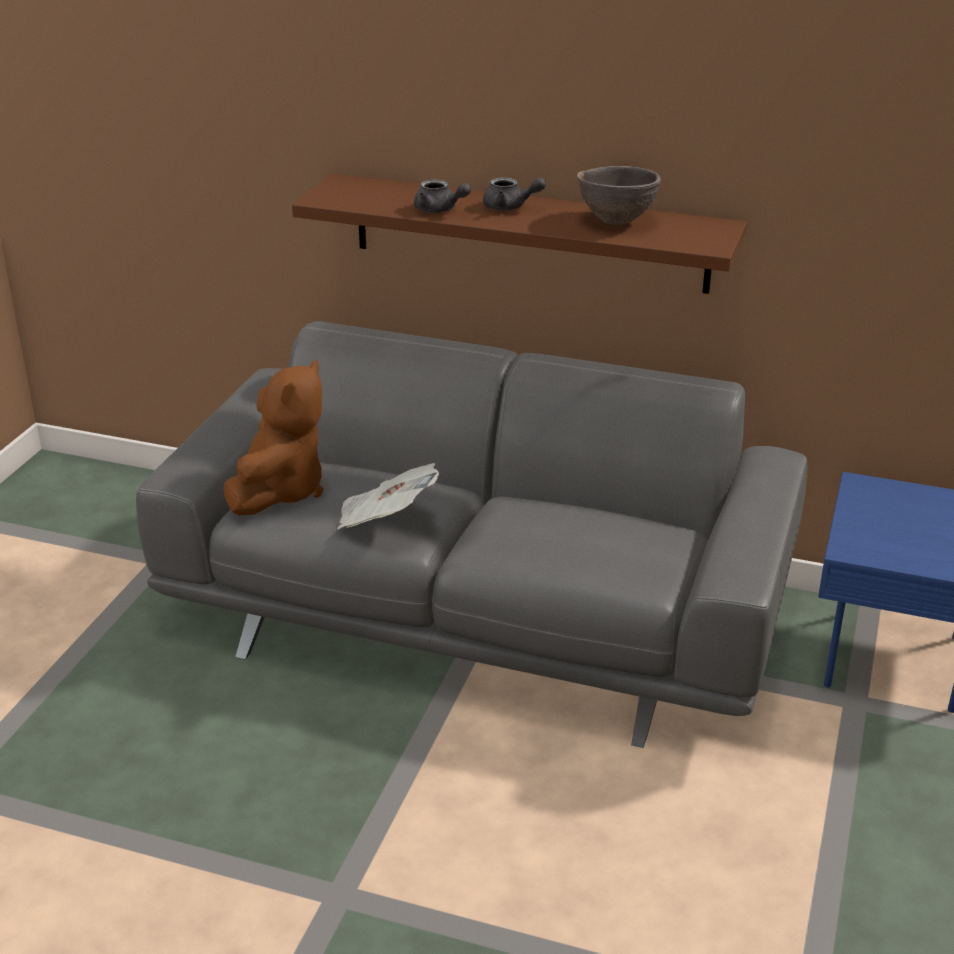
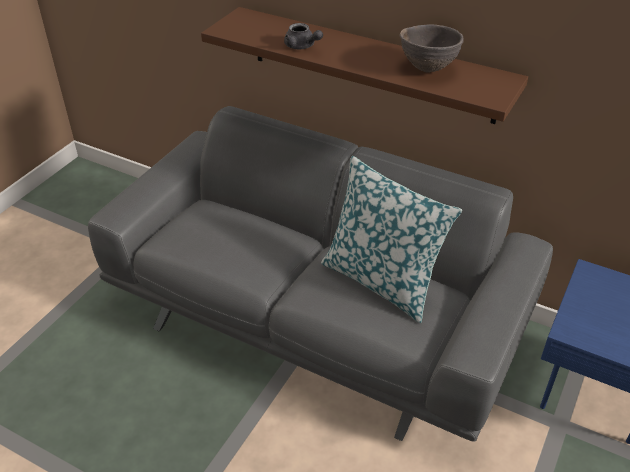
camera: 10 degrees right, 10 degrees up
brown plush toy [223,360,323,515] -> none
newspaper [337,463,439,529] -> none
grey teapot [483,177,546,210] -> none
none -> pillow [321,156,462,323]

